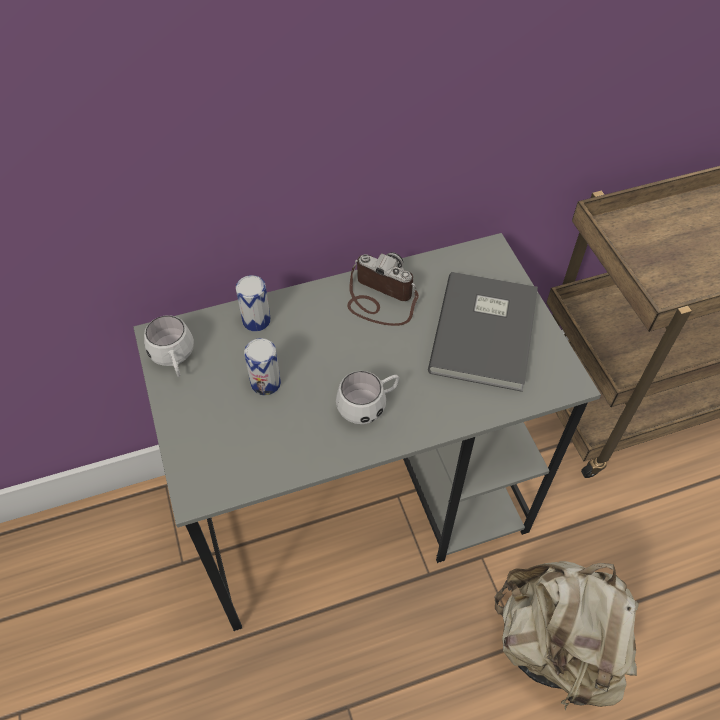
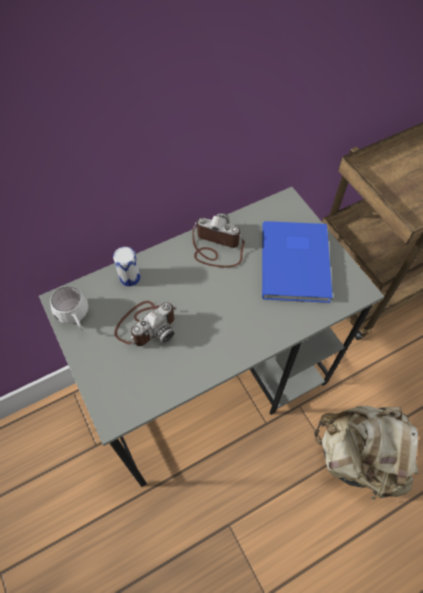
camera: 10 degrees left, 5 degrees up
can [244,338,281,396] -> camera [115,301,176,346]
white mug [336,371,399,424] -> none
grey book [428,272,538,392] -> blue book [262,221,333,303]

